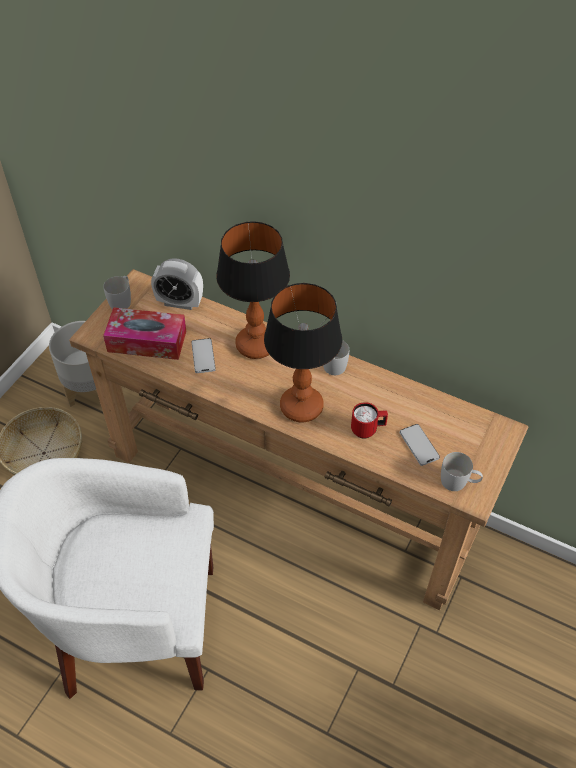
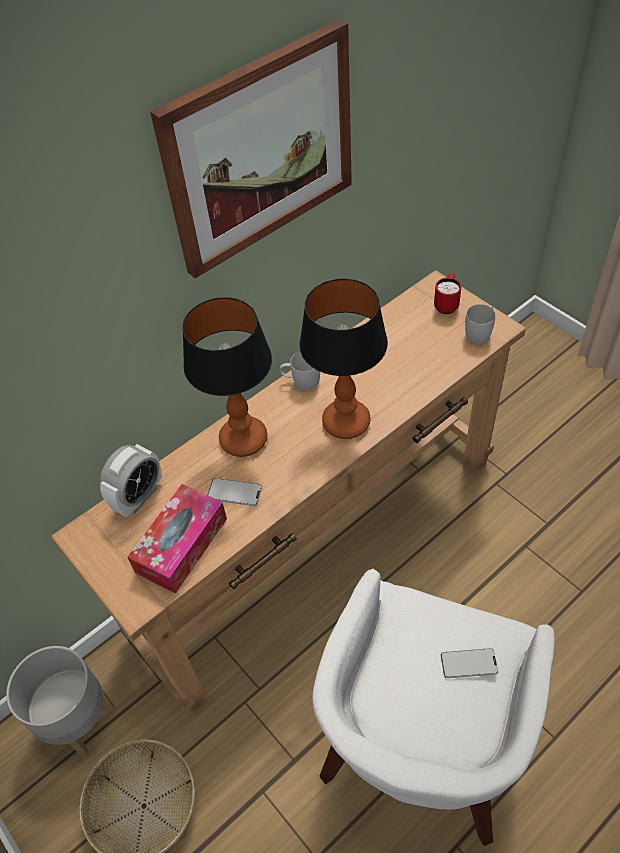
camera: 65 degrees left, 0 degrees up
white mug [103,276,131,309] -> none
red mug [351,402,388,439] -> red mug moved to [434,274,462,314]
phone [400,424,440,466] -> phone moved to [441,648,498,678]
none -> picture [150,19,352,278]

